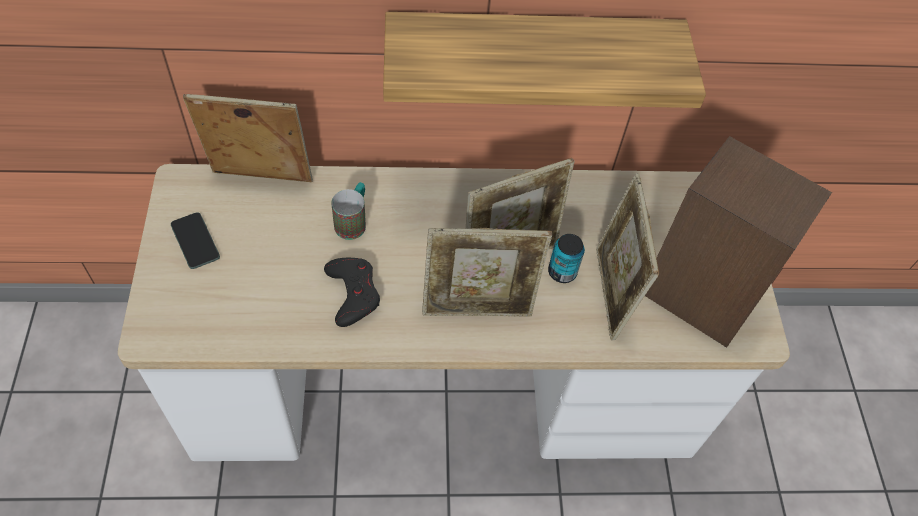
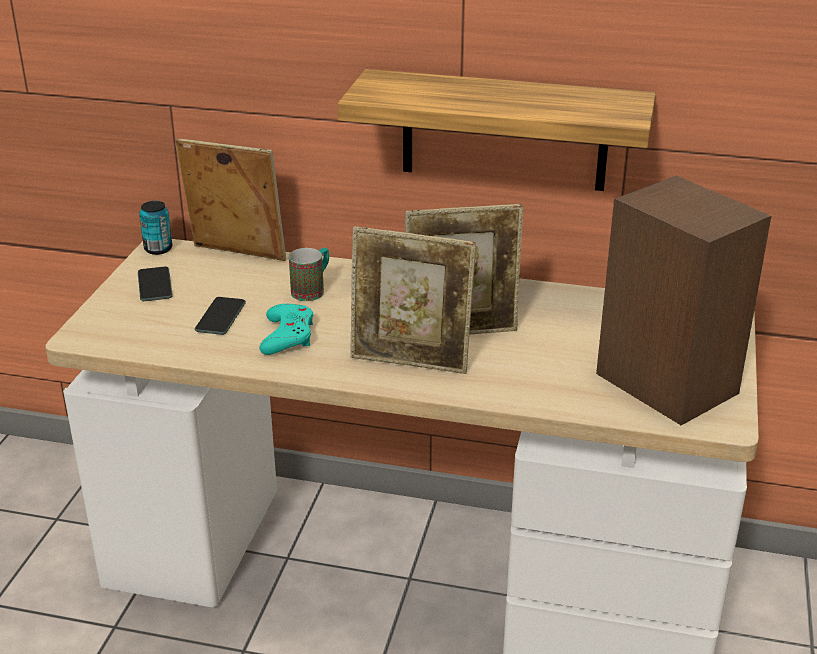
camera: 20 degrees right, 25 degrees down
black game controller [324,258,380,327] -> turquoise game controller [260,304,313,355]
can [548,234,585,283] -> can moved to [139,201,172,255]
picture frame [596,173,659,341] -> none
none -> phone [195,297,246,335]

